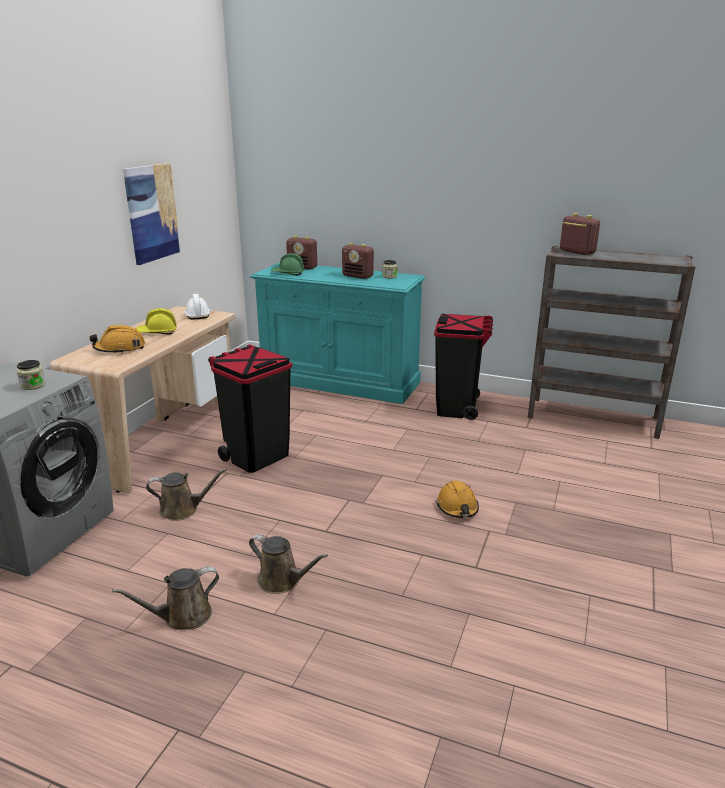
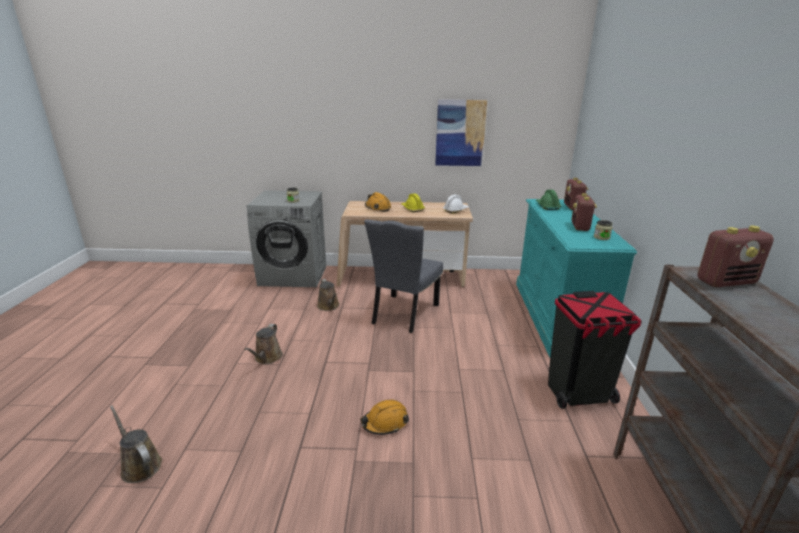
camera: 70 degrees right, 0 degrees up
brown watering can [112,567,219,630] -> brown watering can moved to [110,405,162,483]
black trash can [208,344,292,473] -> grey chair [364,219,443,333]
radio [560,213,600,255] -> radio turned 45 degrees clockwise [698,226,774,287]

